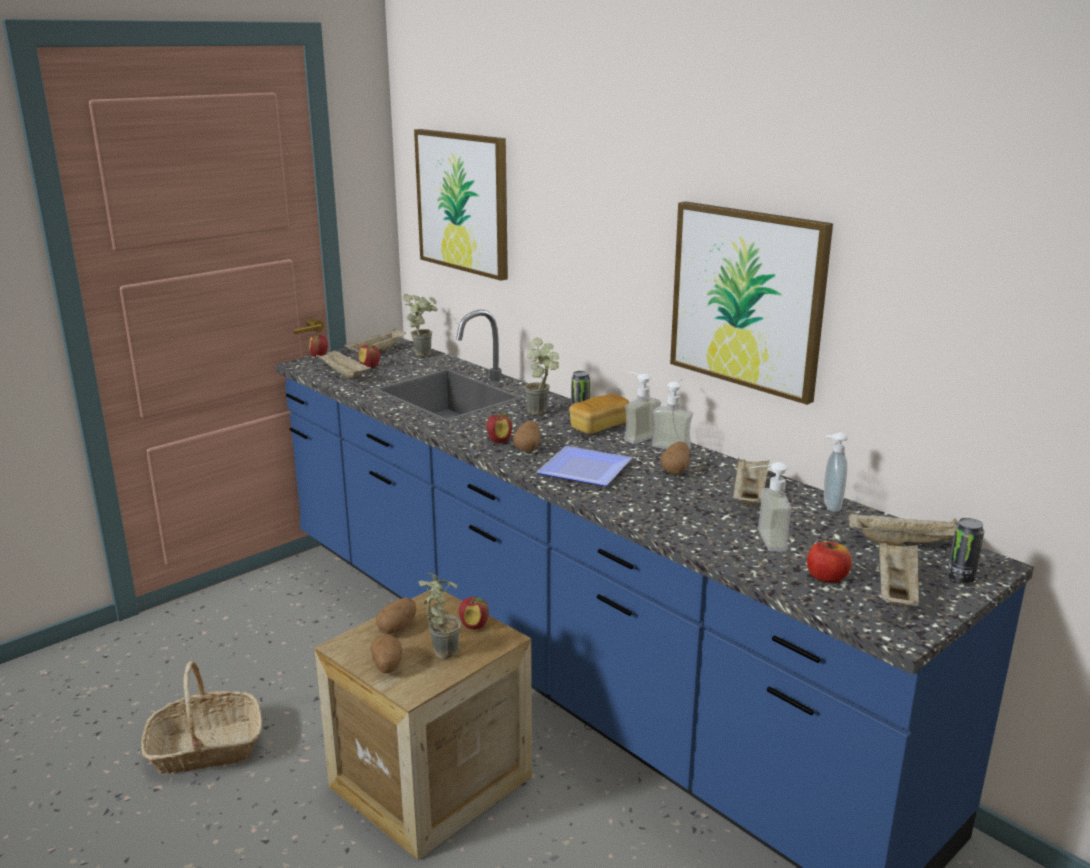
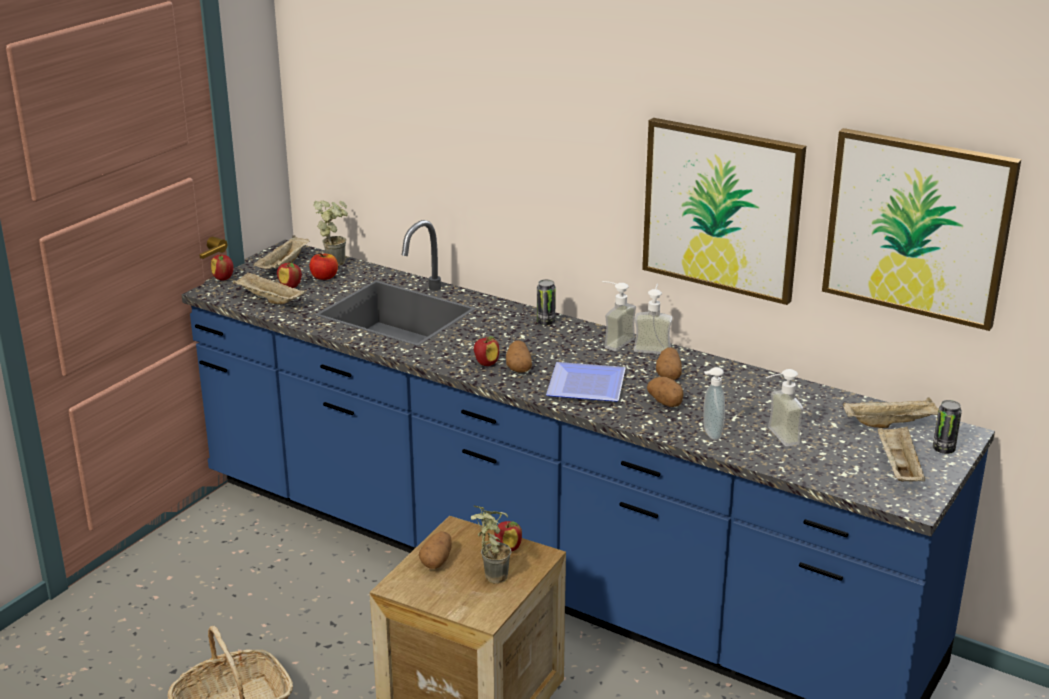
camera: 15 degrees left, 5 degrees up
potato [370,635,402,673] -> potato moved to [647,377,684,407]
picture [414,129,508,281] -> picture moved to [822,128,1021,331]
potted plant [524,337,559,415] -> none
bread [569,394,629,434] -> none
beige tray [733,457,769,505] -> none
apple [807,542,852,583] -> apple moved to [310,253,338,280]
soap dispenser [824,432,848,512] -> soap dispenser moved to [703,367,725,440]

